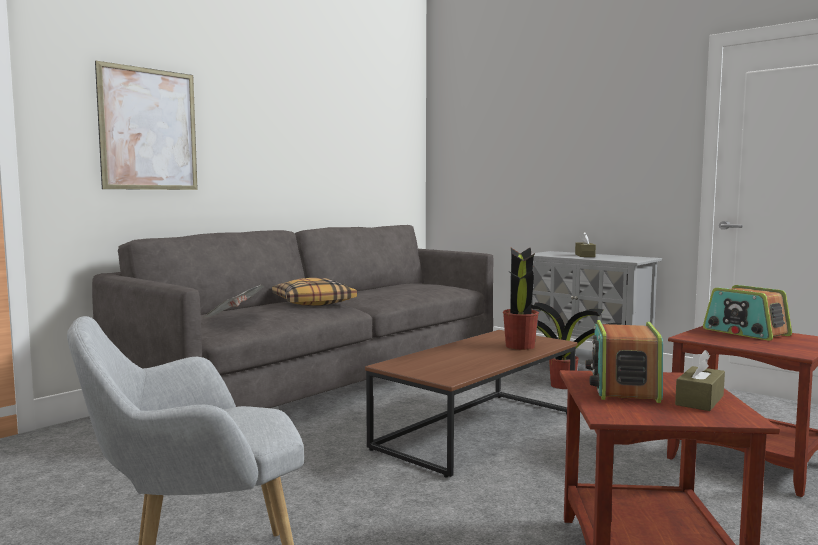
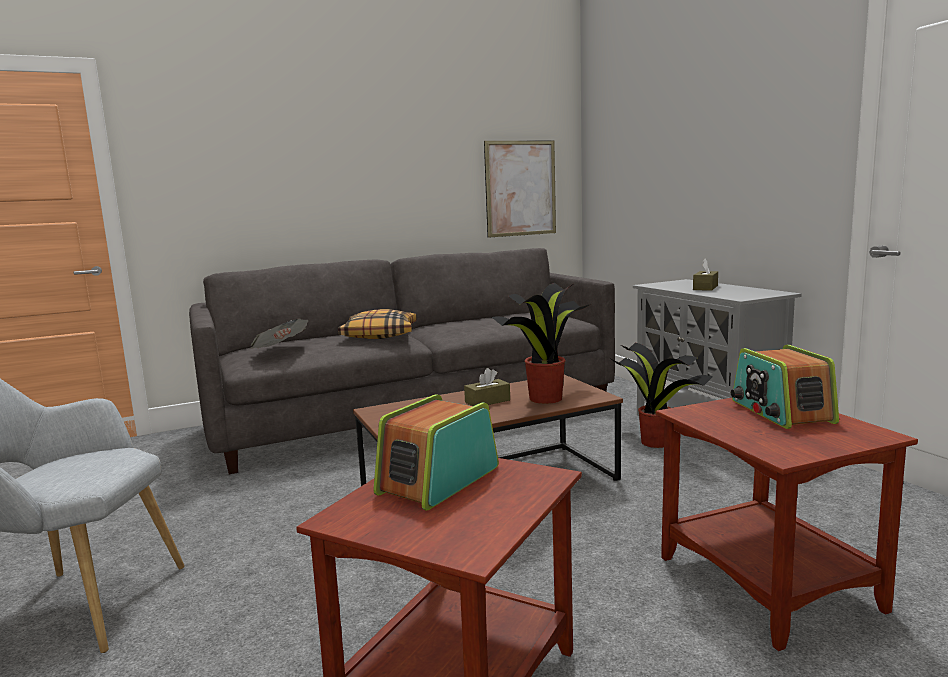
camera: 25 degrees right, 5 degrees up
picture [95,61,198,190] -> picture moved to [484,141,556,238]
brown tissue box [675,350,725,411] -> brown tissue box moved to [464,368,510,406]

